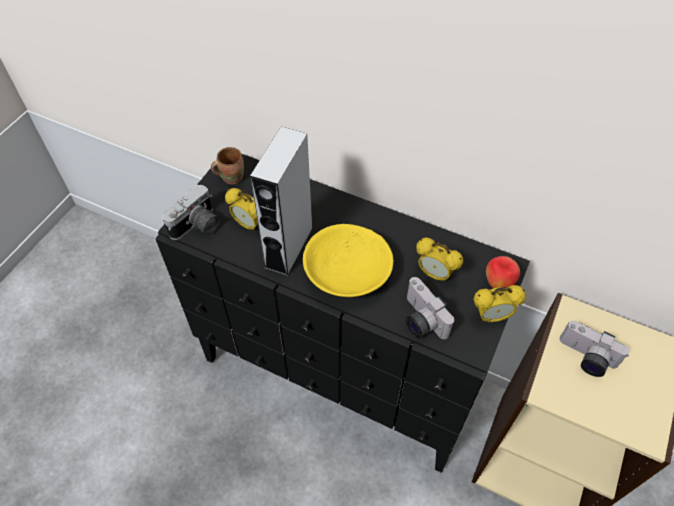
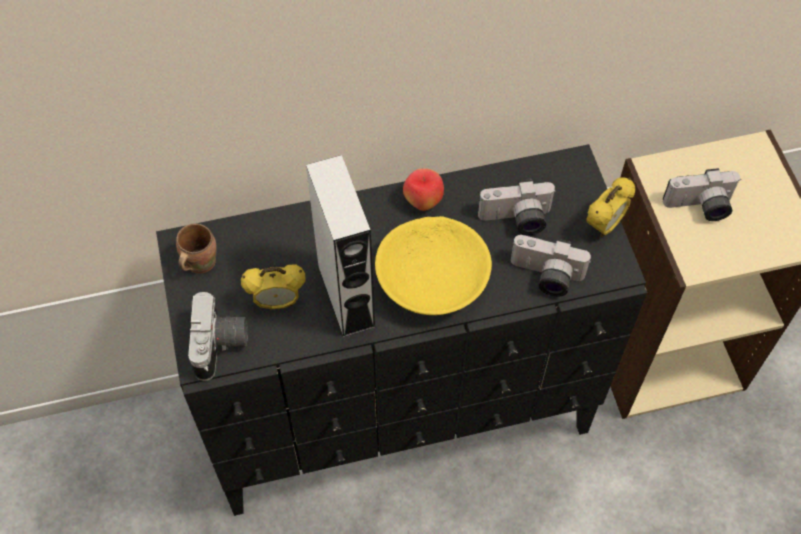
camera: 40 degrees left, 5 degrees up
alarm clock [416,237,463,282] -> camera [478,179,556,235]
apple [486,256,520,288] -> apple moved to [403,168,444,211]

